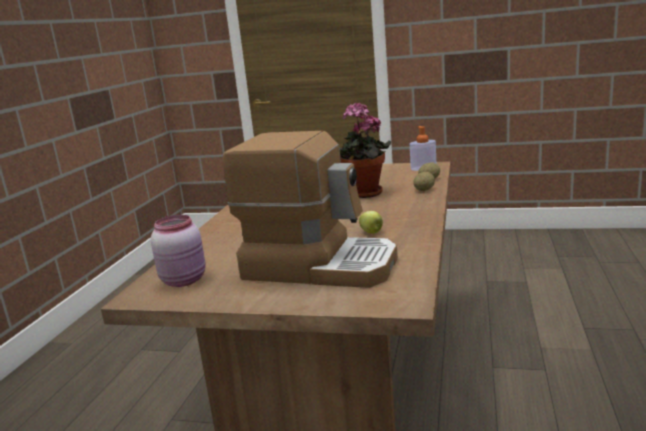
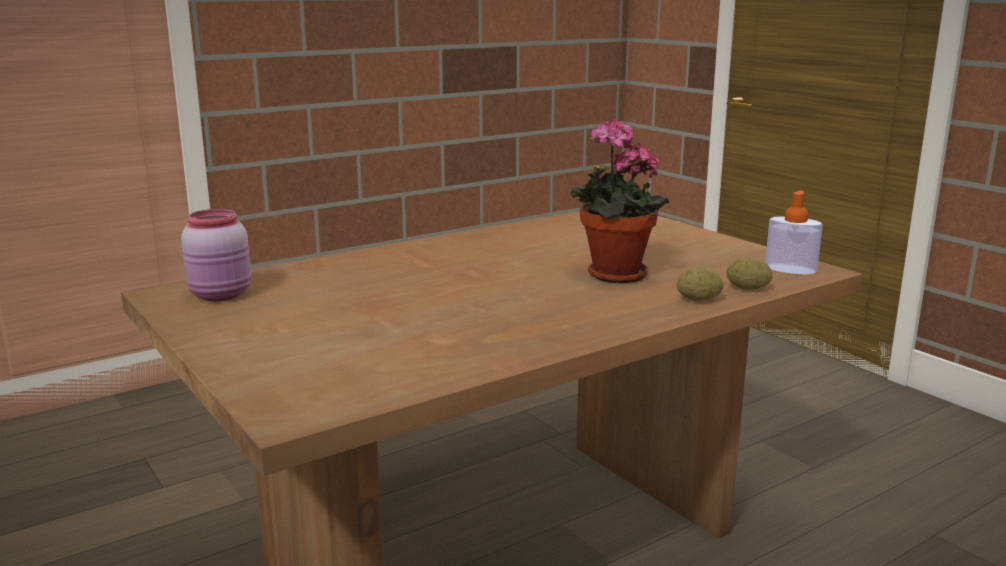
camera: 40 degrees right, 0 degrees up
coffee machine [223,131,398,288] -> none
apple [359,211,383,233] -> none

